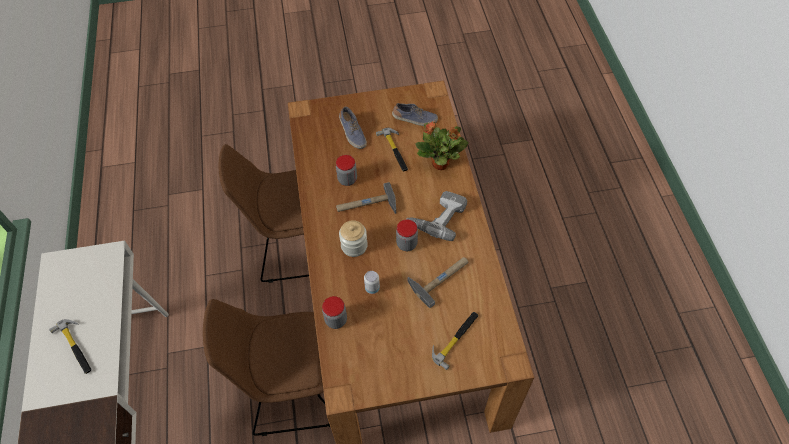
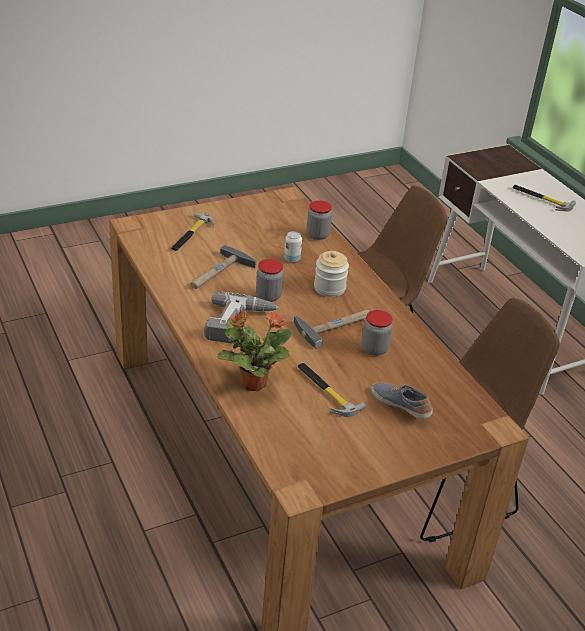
camera: 160 degrees right, 20 degrees down
shoe [392,103,438,126] -> none

